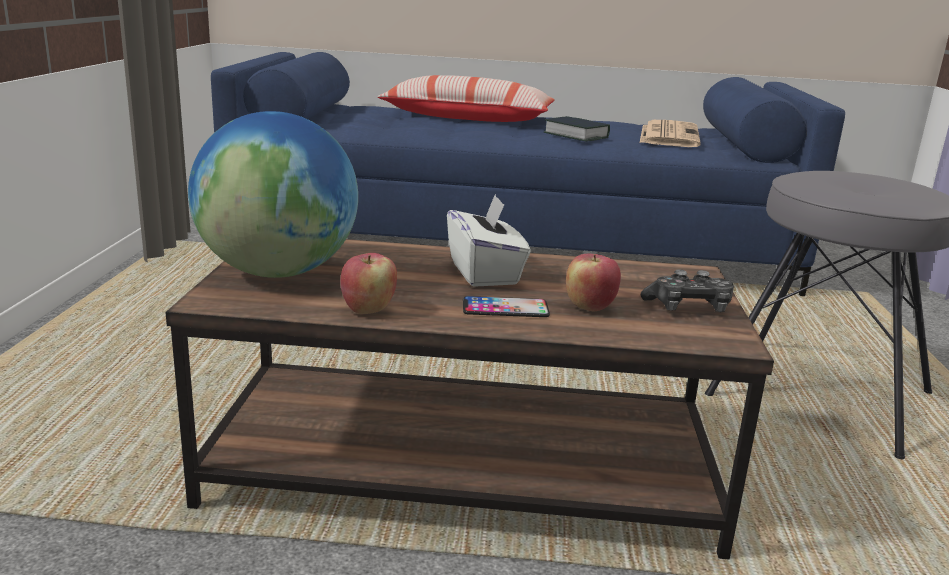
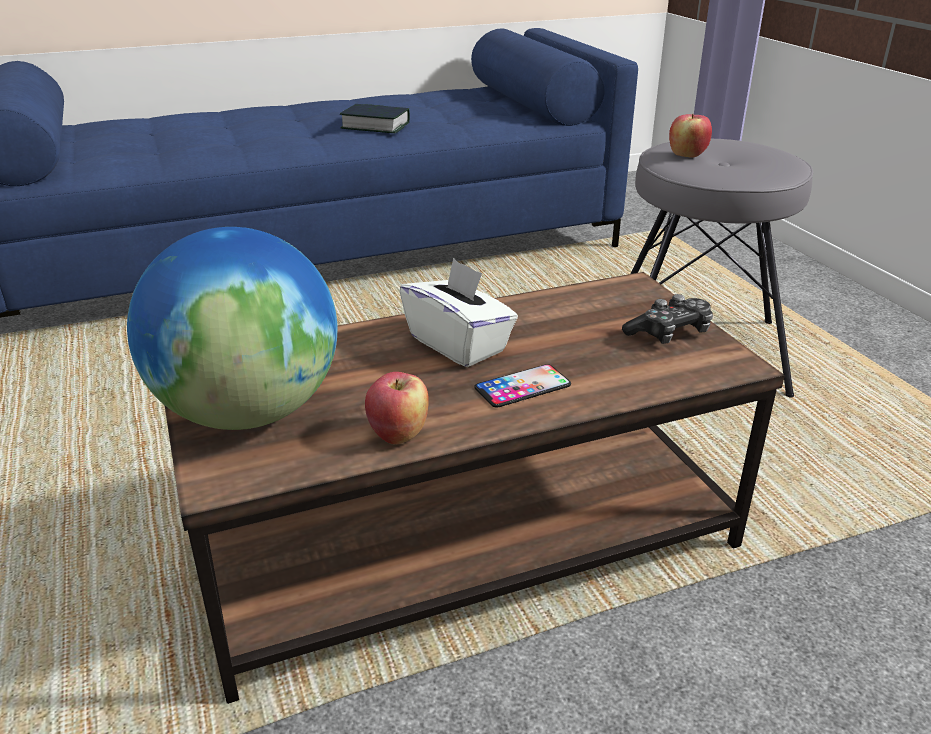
camera: 25 degrees left, 10 degrees up
pillow [377,75,555,122] -> none
apple [566,254,621,312] -> apple moved to [669,114,712,158]
newspaper [640,120,700,147] -> none

